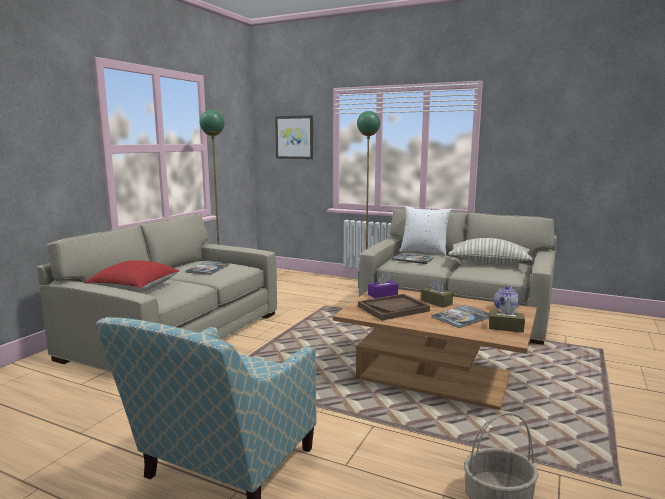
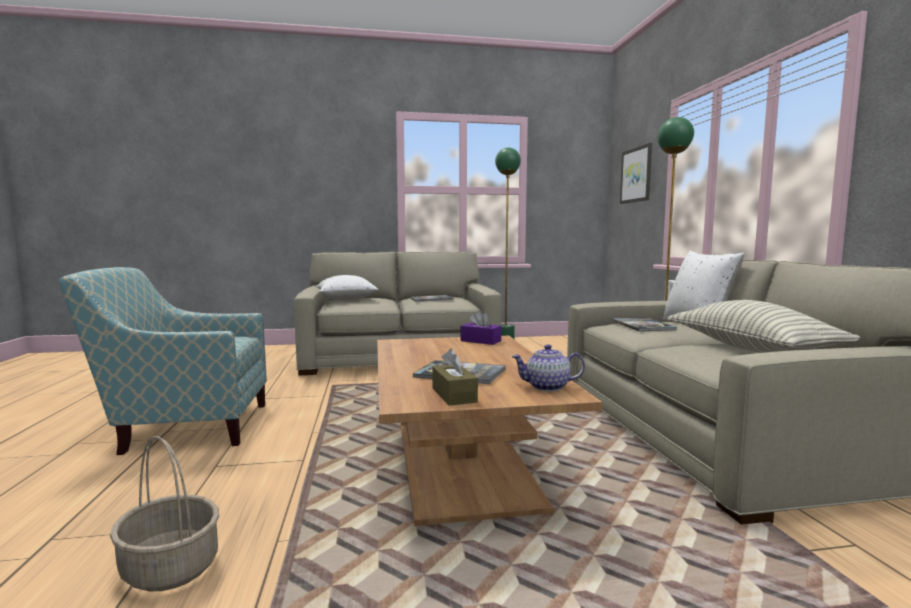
camera: 55 degrees right, 5 degrees down
red pillow [84,260,180,293] -> white pillow [316,275,379,301]
brown tray [358,294,430,321] -> none
brown tissue box [421,280,453,308] -> none

